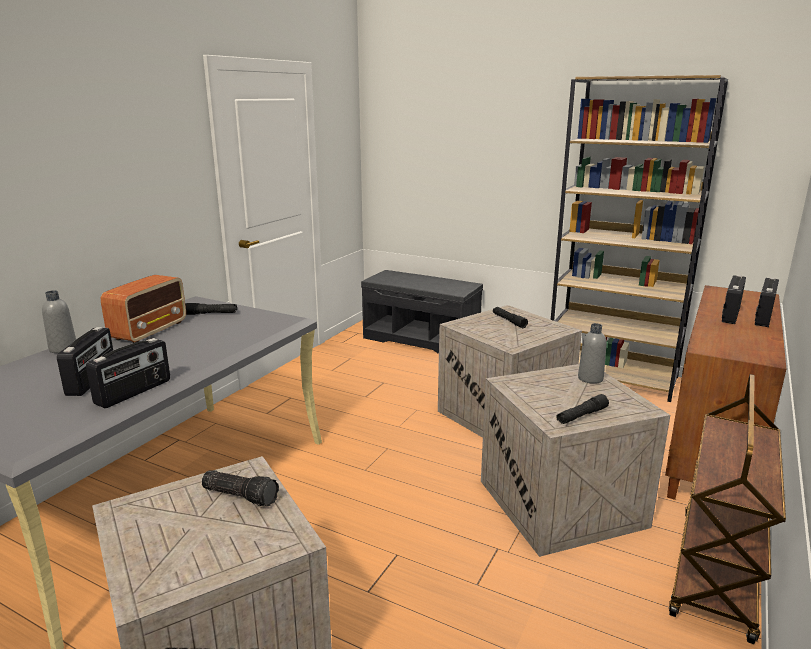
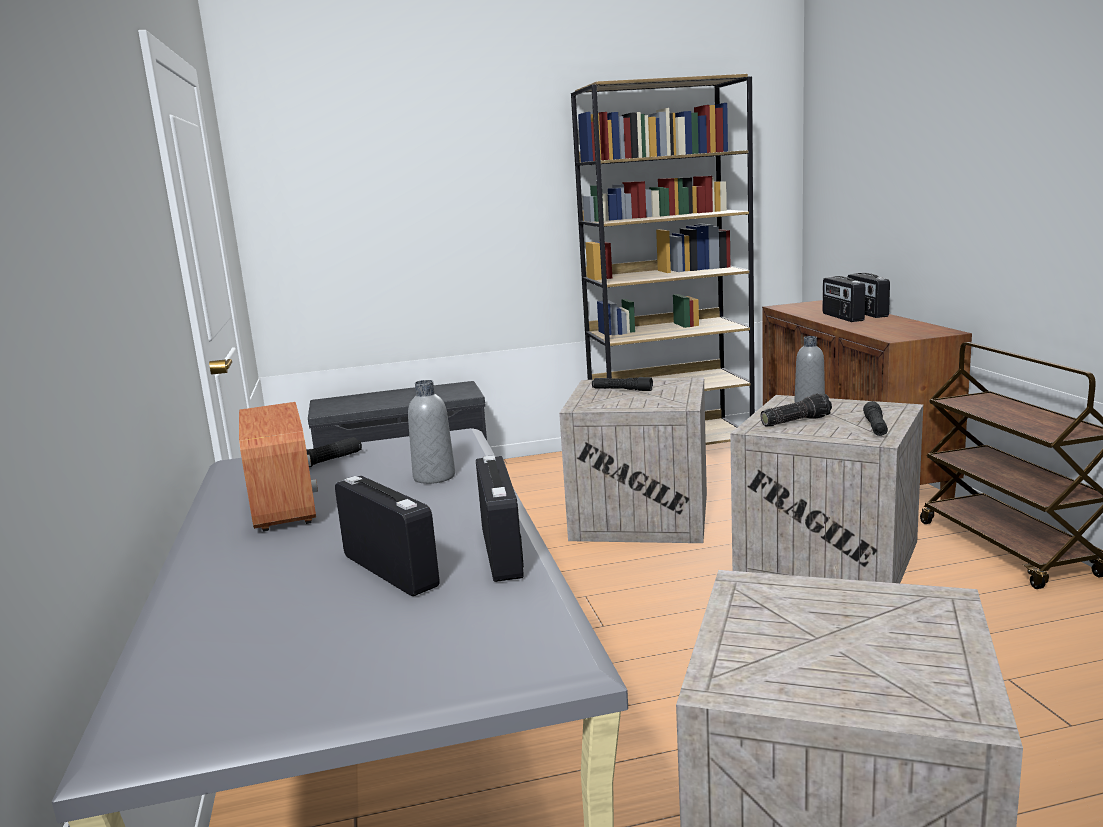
camera: 40 degrees left, 5 degrees down
grey bottle [42,290,76,353] -> grey bottle moved to [408,380,455,484]
flashlight [202,470,279,506] -> flashlight moved to [760,393,832,426]

